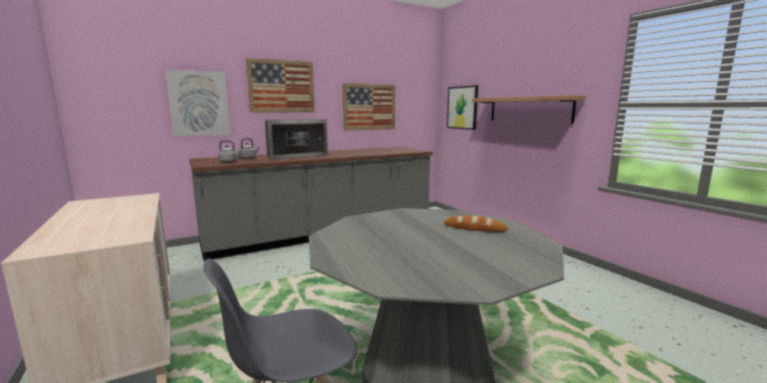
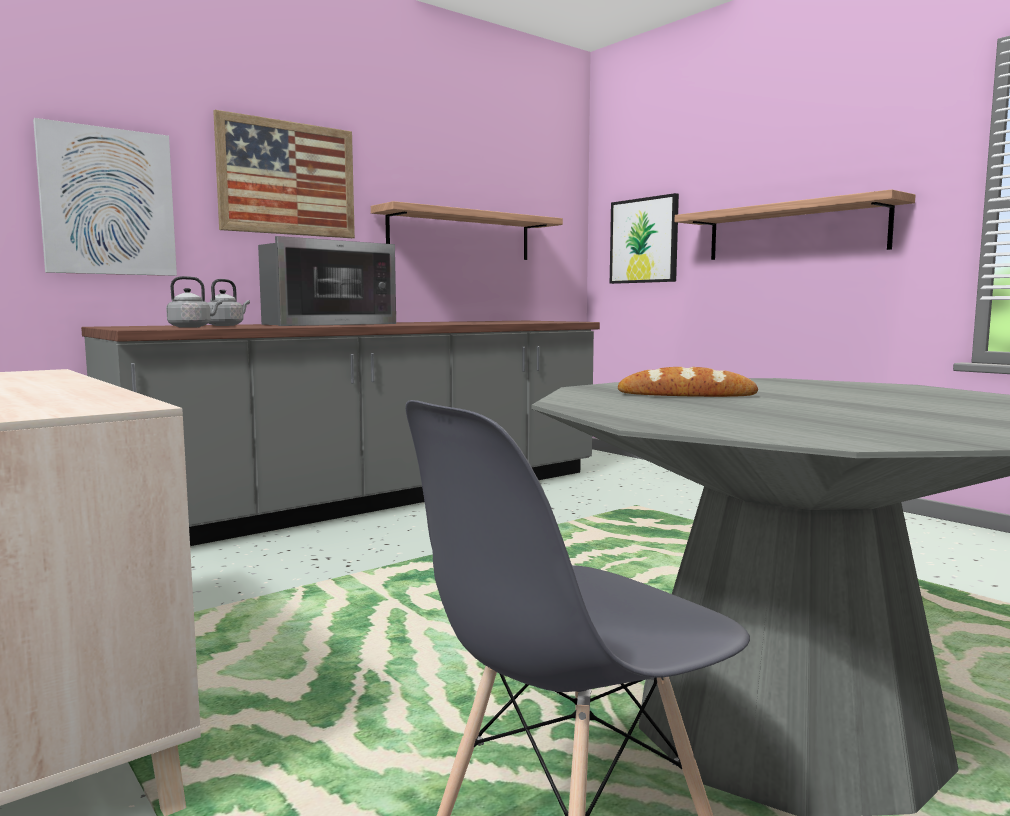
camera: 10 degrees left, 5 degrees down
picture [342,83,395,131] -> shelf [371,201,563,260]
bread [444,215,508,232] -> bread moved to [618,367,758,397]

